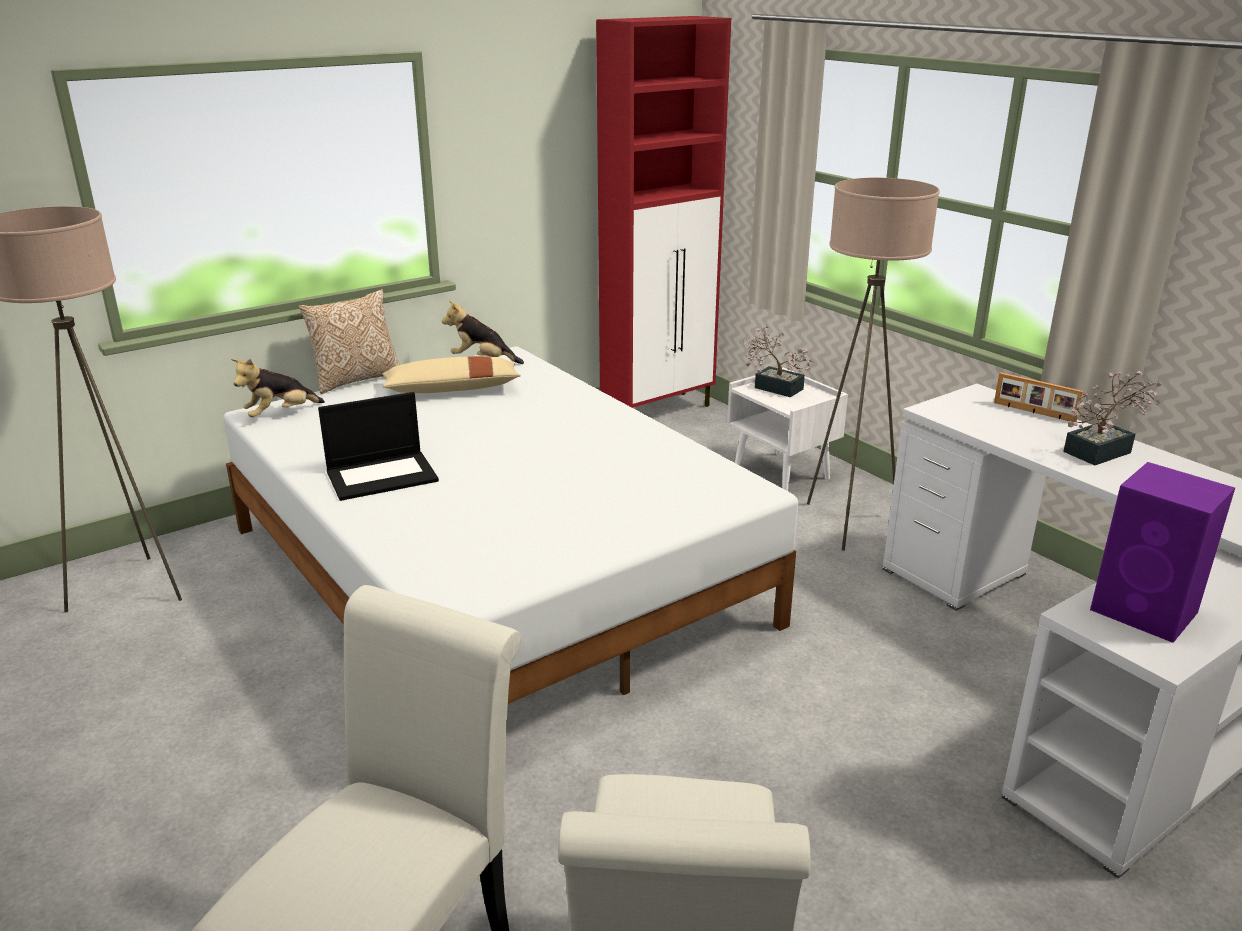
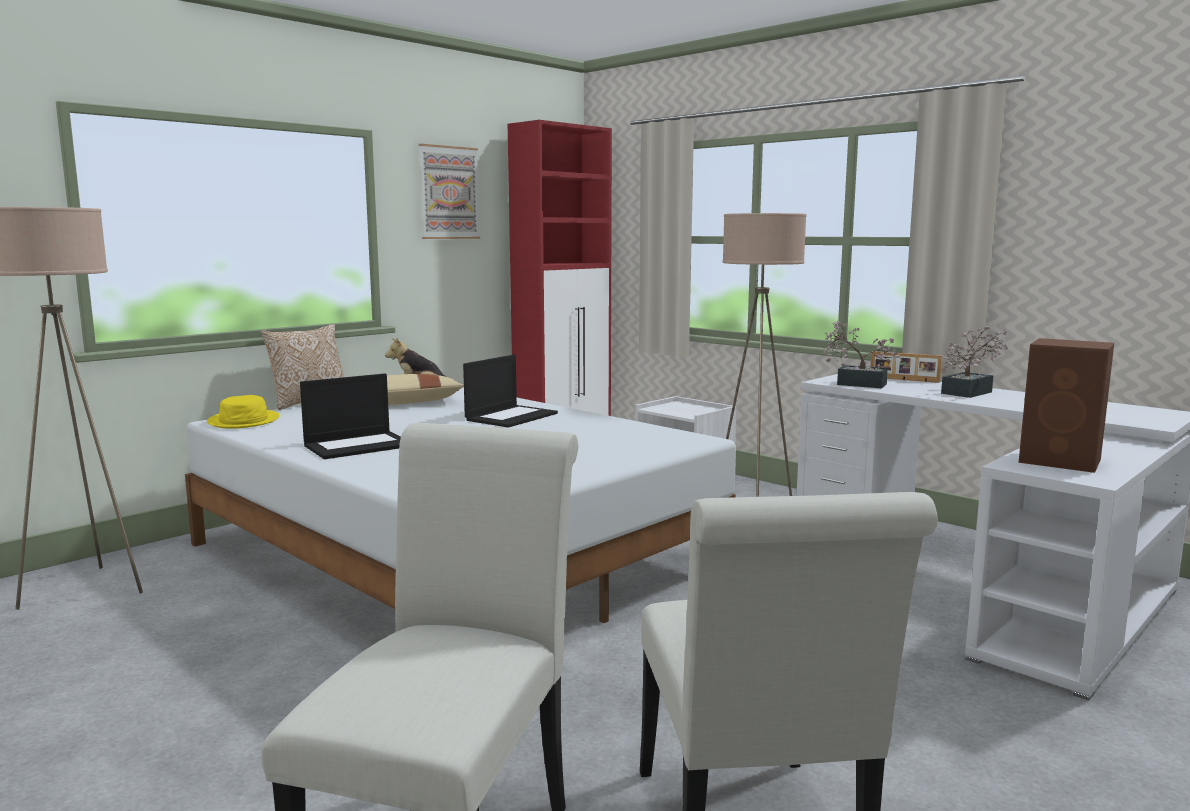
camera: 10 degrees left, 15 degrees down
plush toy [231,358,325,417] -> yellow hat [207,395,280,429]
potted plant [744,325,814,397] -> potted plant moved to [823,321,900,388]
purple speaker [1090,462,1235,643] -> brown speaker [1018,338,1114,473]
none -> picture [419,144,480,239]
none -> laptop [463,355,558,428]

